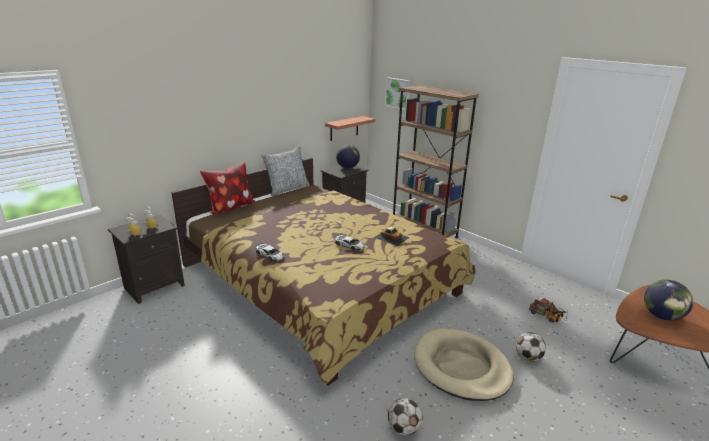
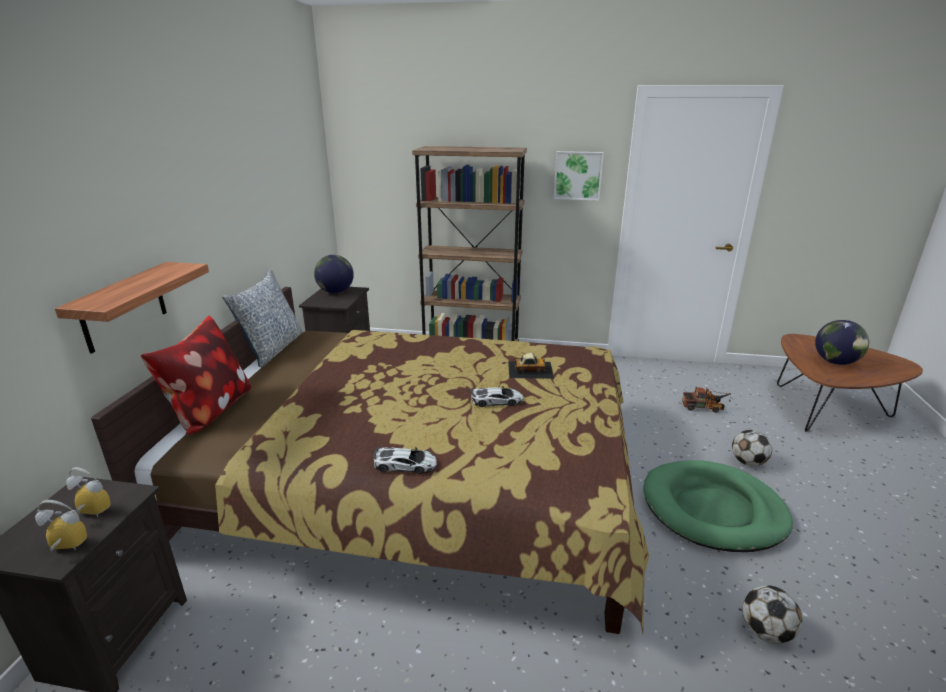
camera: 35 degrees left, 0 degrees up
shelf [325,116,375,141] -> shelf moved to [55,262,209,354]
picture [385,77,410,111] -> picture moved to [554,151,604,201]
beige dog bed [414,328,514,401] -> green dog bed [643,460,793,552]

